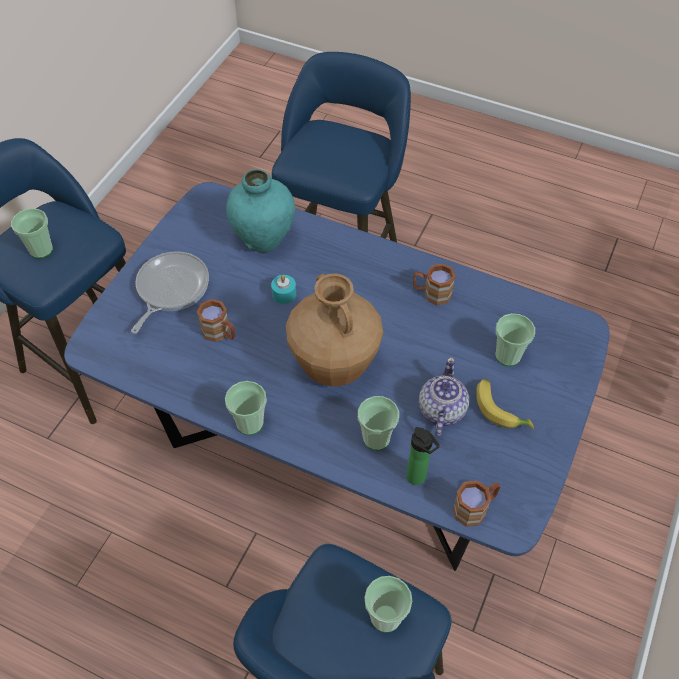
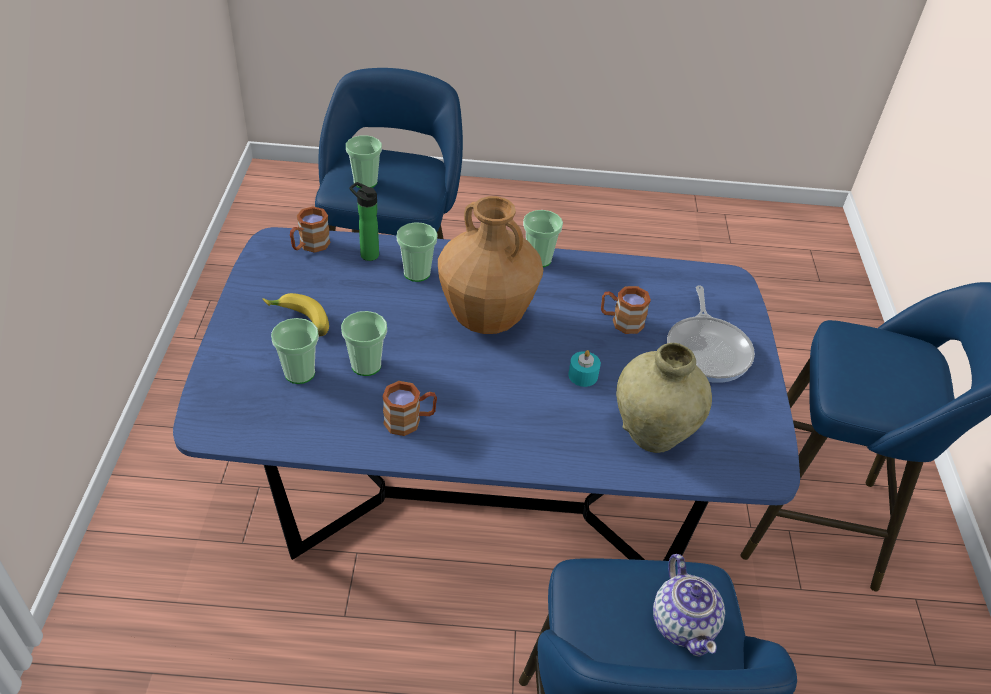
camera: 155 degrees right, 10 degrees down
cup [11,208,53,259] -> cup moved to [341,311,387,376]
turquoise vase [226,169,295,252] -> beige vase [616,343,712,453]
teapot [419,357,469,436] -> teapot moved to [653,554,725,657]

